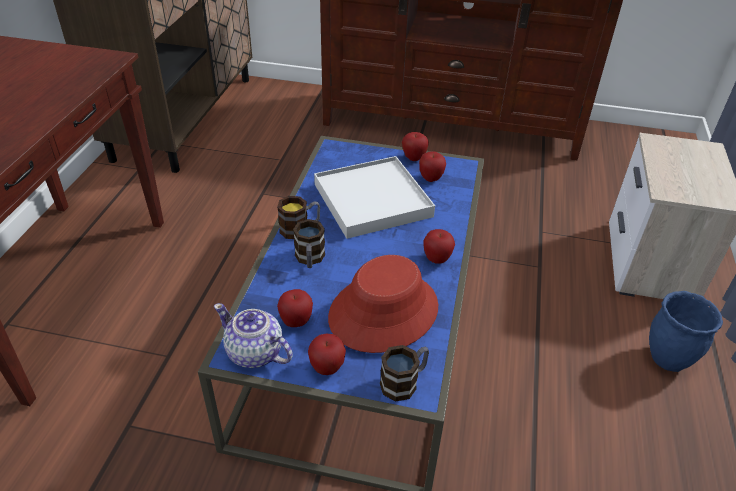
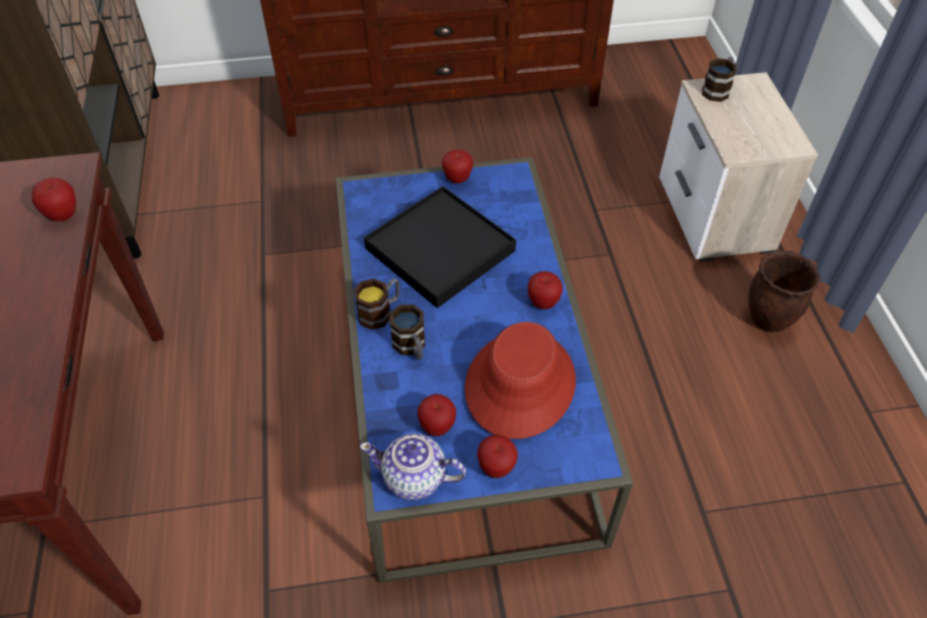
camera: 20 degrees left, 10 degrees up
white tray [314,156,435,239] -> black tray [364,186,516,308]
mug [380,345,429,402] -> mug moved to [702,57,737,102]
apple [419,151,446,182] -> apple moved to [32,178,76,221]
blue planter [649,291,723,372] -> brown planter [748,250,821,332]

